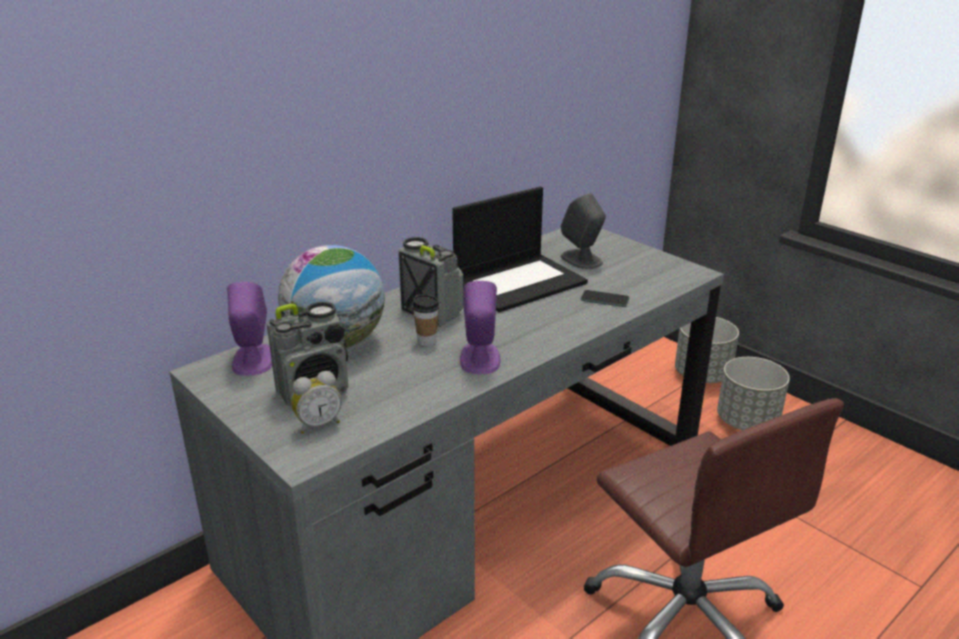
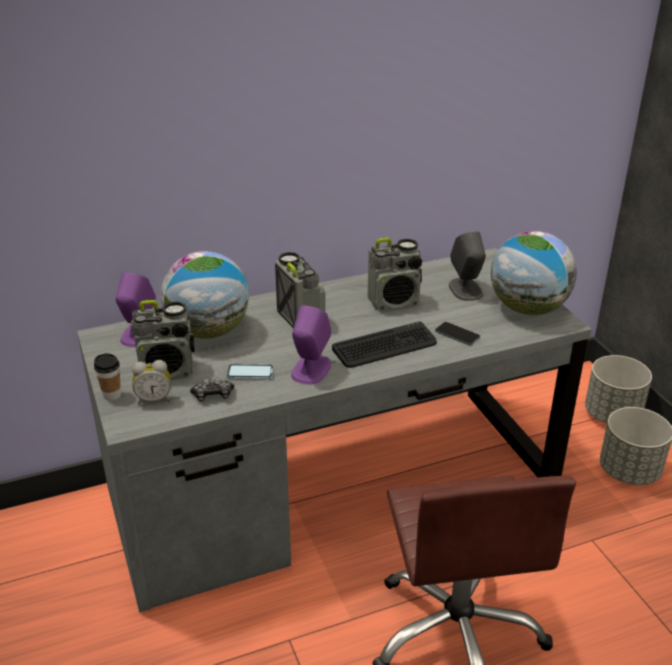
camera: 20 degrees right, 5 degrees up
cup [412,295,439,346] -> cup moved to [94,353,121,401]
laptop [452,187,588,312] -> radio [367,238,422,311]
none -> game controller [190,378,234,402]
none -> phone [226,364,274,380]
none -> keyboard [332,322,437,368]
none -> globe [491,231,577,315]

